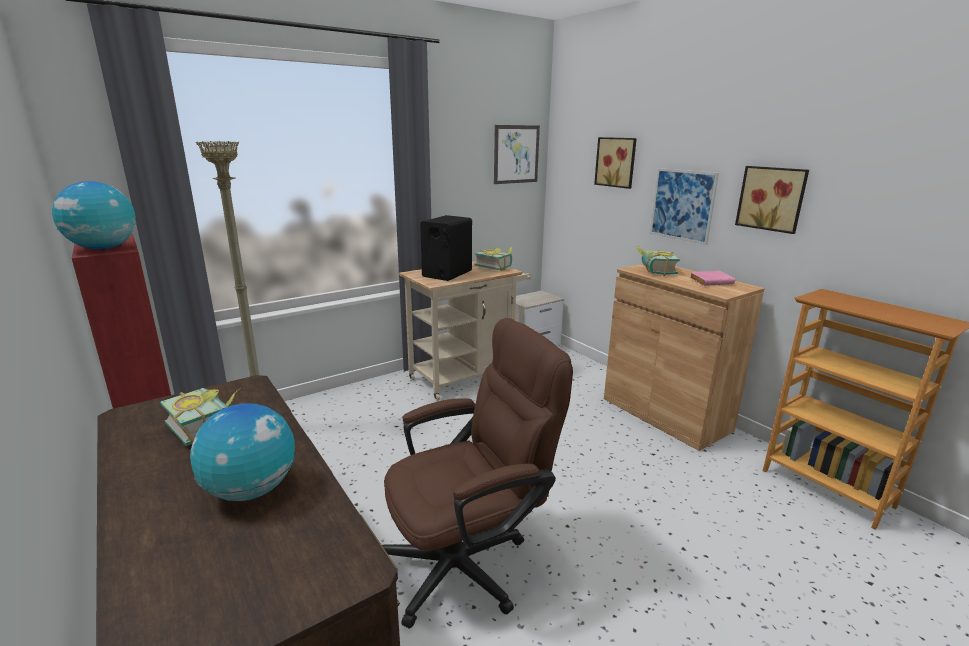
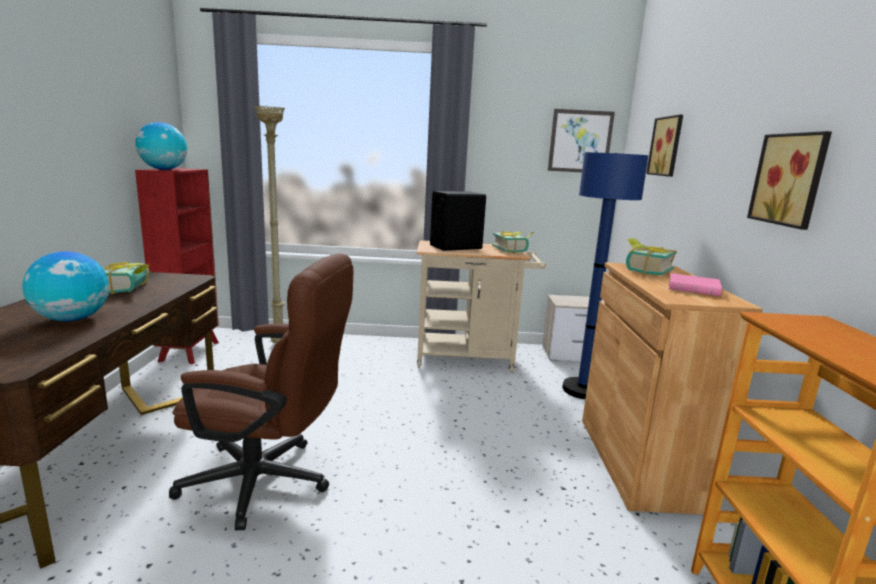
camera: 35 degrees right, 5 degrees down
picture [650,168,719,245] -> none
none -> blue floor lamp [562,152,649,399]

